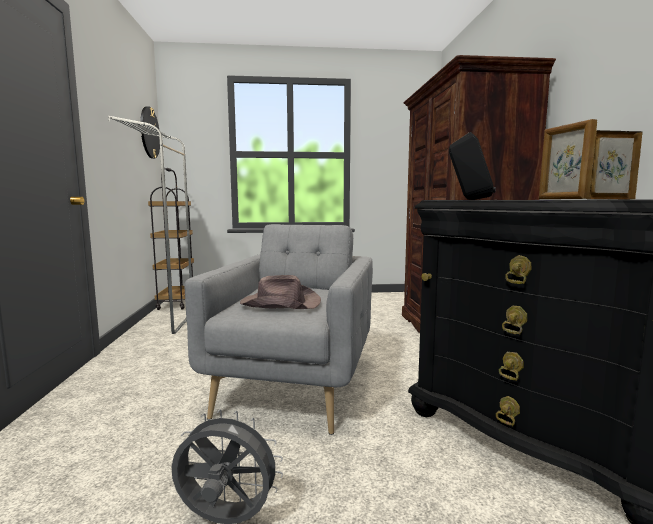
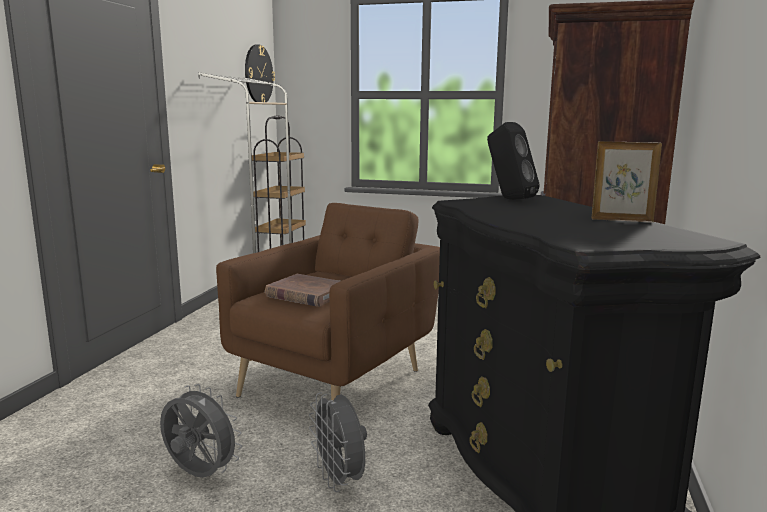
camera: 20 degrees right, 5 degrees up
grey armchair [185,224,373,435] -> brown armchair [216,203,440,401]
brown hat [240,275,321,309] -> brown book [265,274,340,307]
picture frame [539,119,597,199] -> none
none -> grey fan [309,392,367,492]

